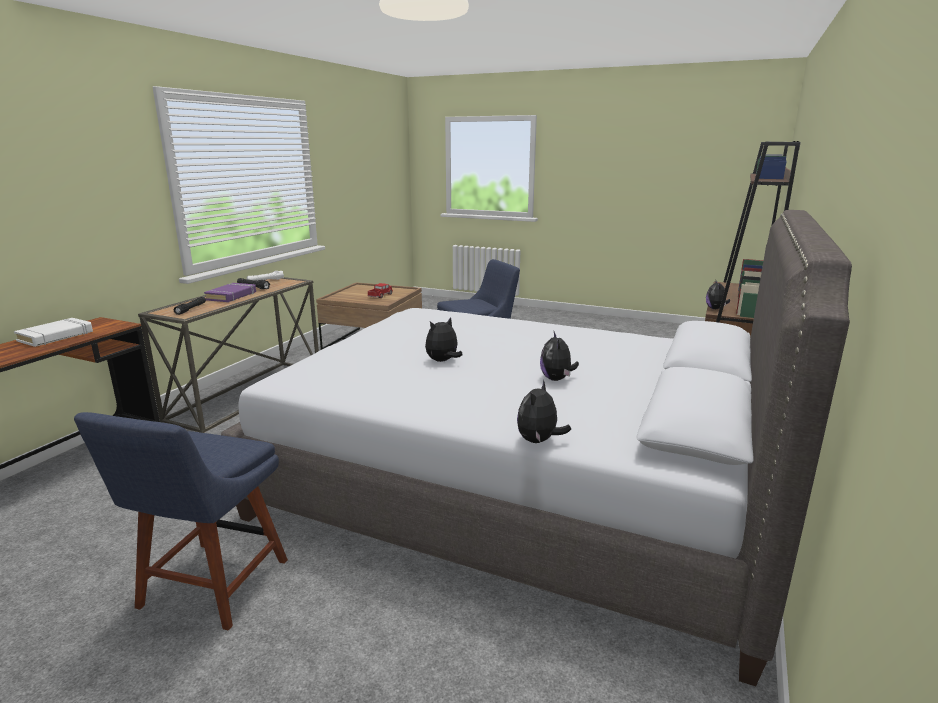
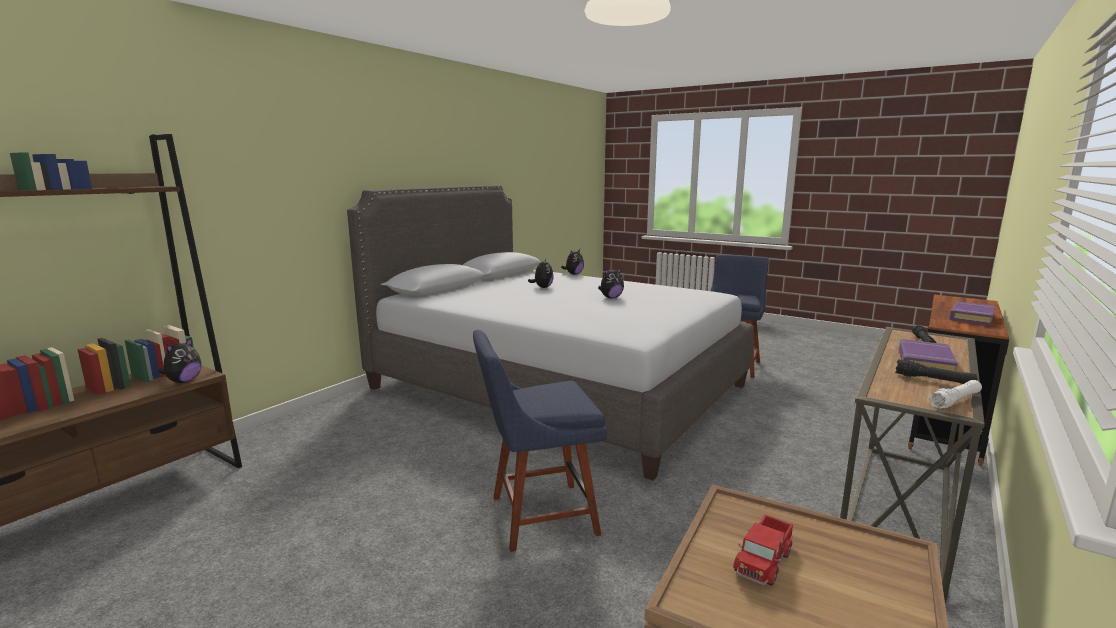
camera: 170 degrees left, 5 degrees down
white book [14,318,93,347] -> purple book [949,301,995,326]

